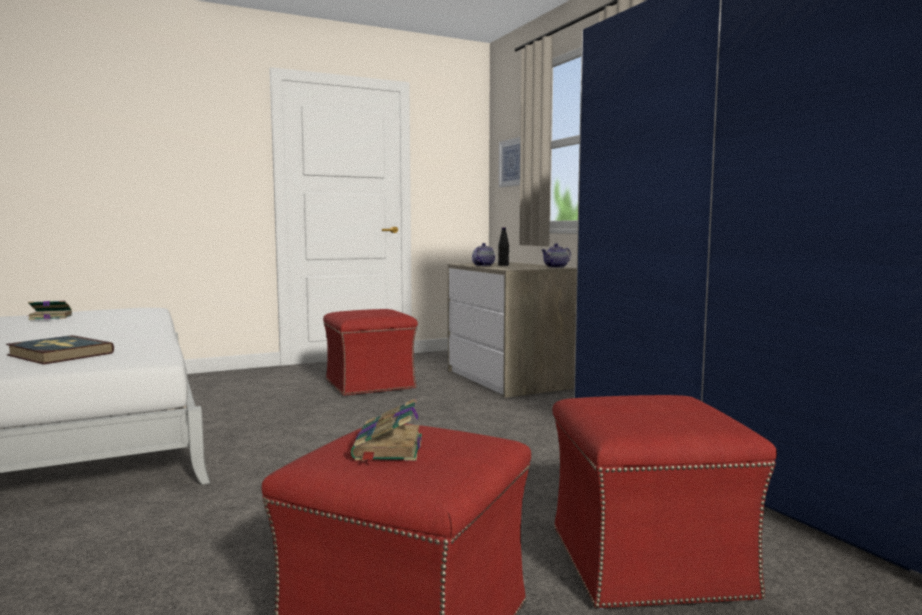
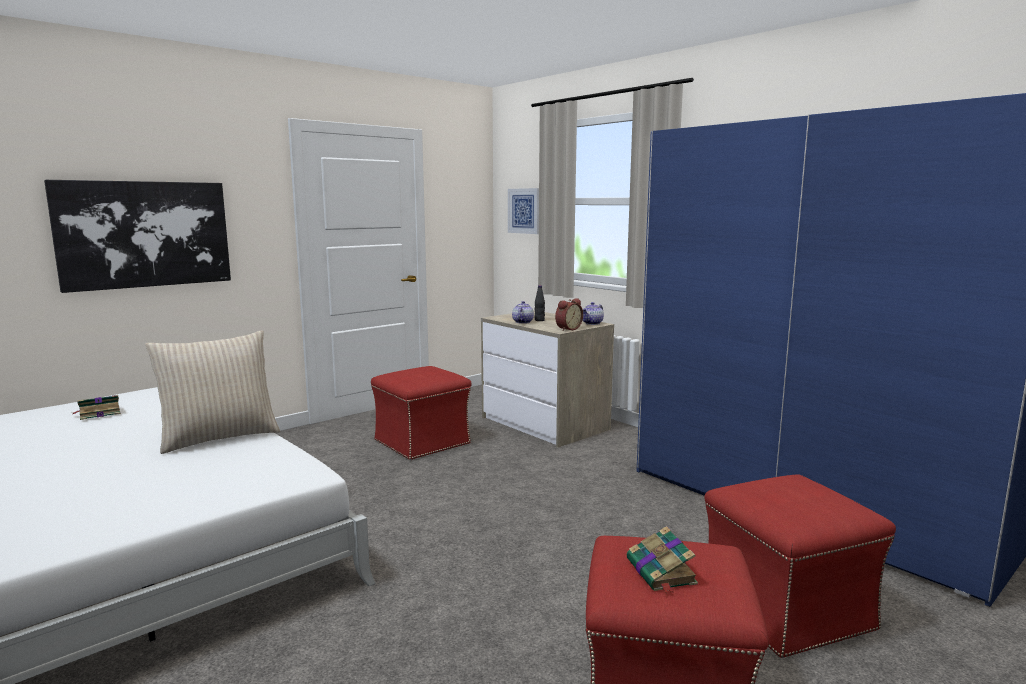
camera: 15 degrees left, 5 degrees up
book [6,335,114,364] -> none
none -> picture [44,180,231,293]
none -> beige pillow [145,330,280,454]
none -> alarm clock [555,298,583,331]

